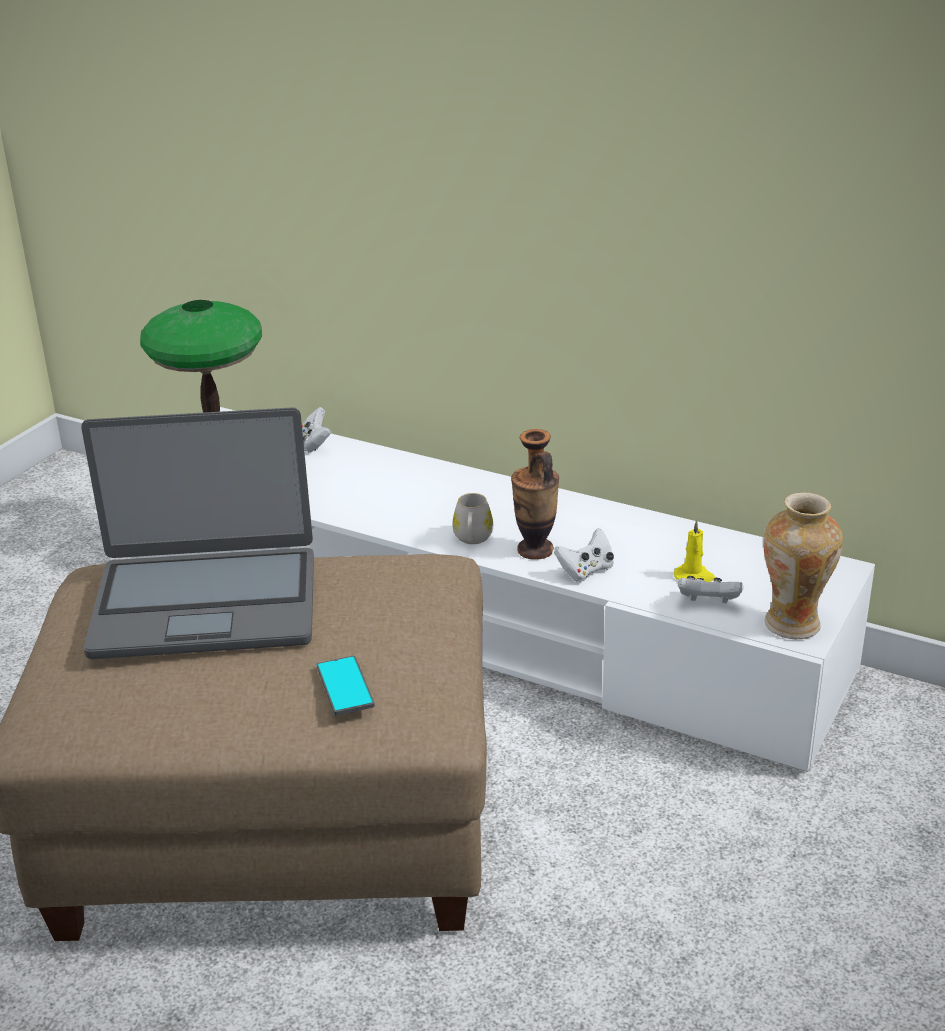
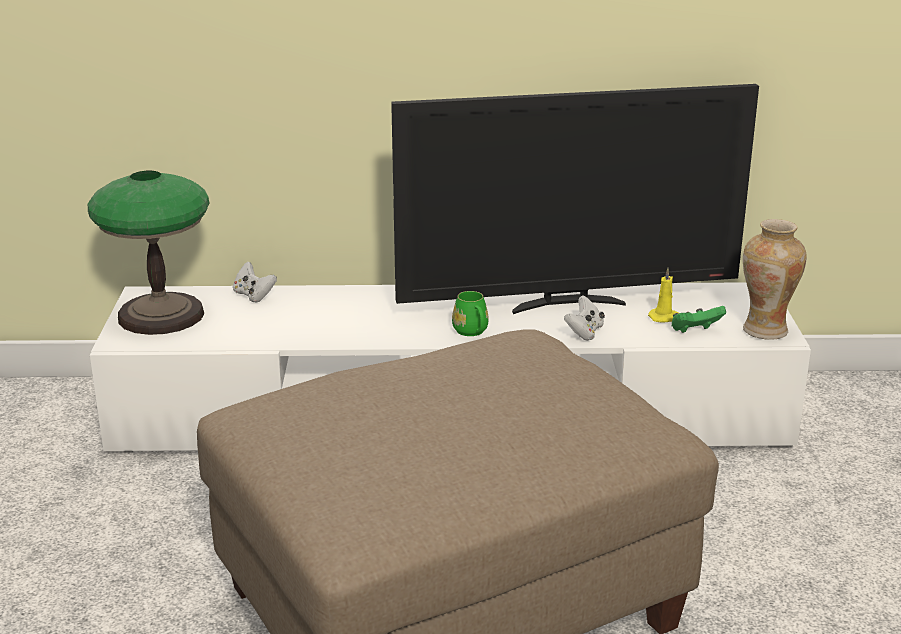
camera: 30 degrees left, 5 degrees down
laptop [81,407,314,659] -> none
phone [317,656,375,715] -> none
white mug [452,493,493,544] -> green mug [452,291,489,336]
vase [511,429,559,560] -> none
white game controller [678,576,743,603] -> green game controller [671,306,726,333]
none -> television [391,84,759,314]

